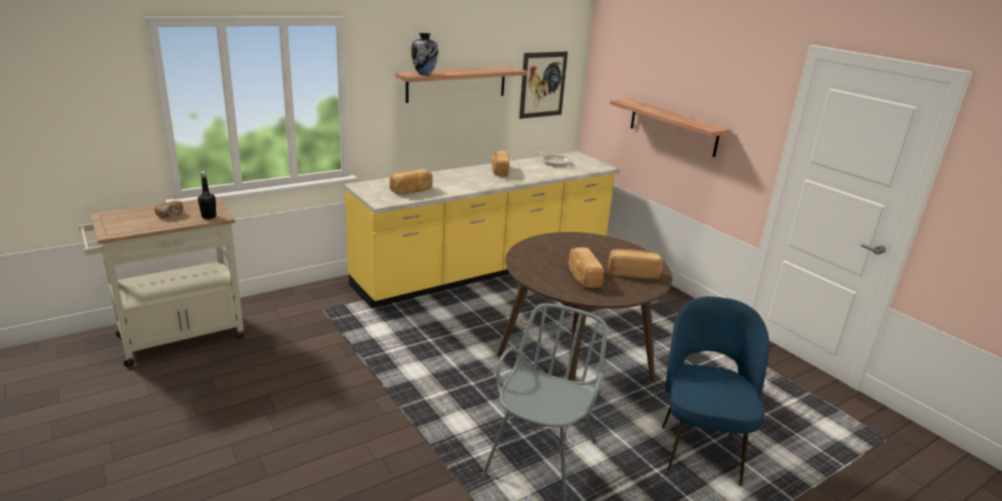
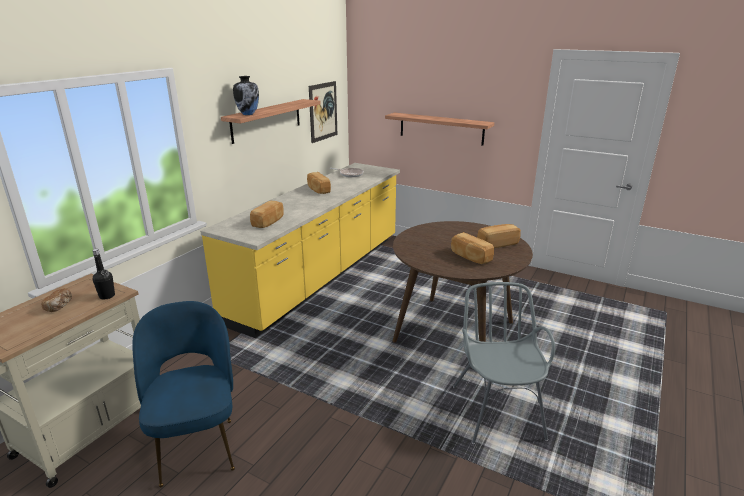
camera: 25 degrees left, 0 degrees up
blue chair [662,296,769,486] -> blue chair moved to [132,301,235,487]

